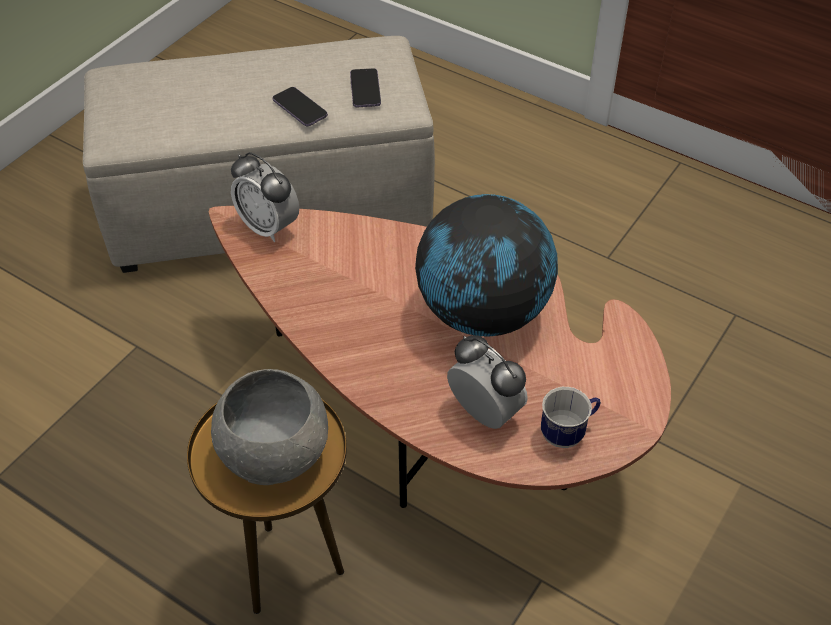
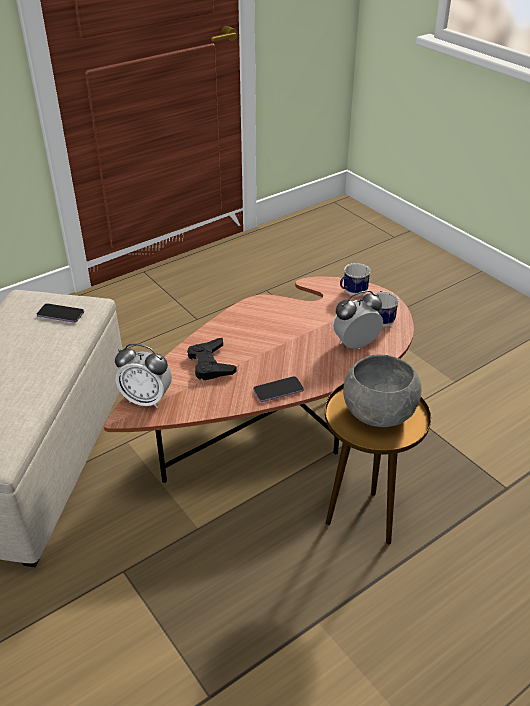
camera: 70 degrees left, 10 degrees down
alarm clock [231,152,299,242] -> alarm clock turned 45 degrees clockwise [115,344,172,408]
phone [273,87,328,126] -> phone moved to [253,376,304,402]
globe [415,194,558,337] -> none
none -> black game controller [187,338,237,380]
none -> mug [340,263,371,297]

